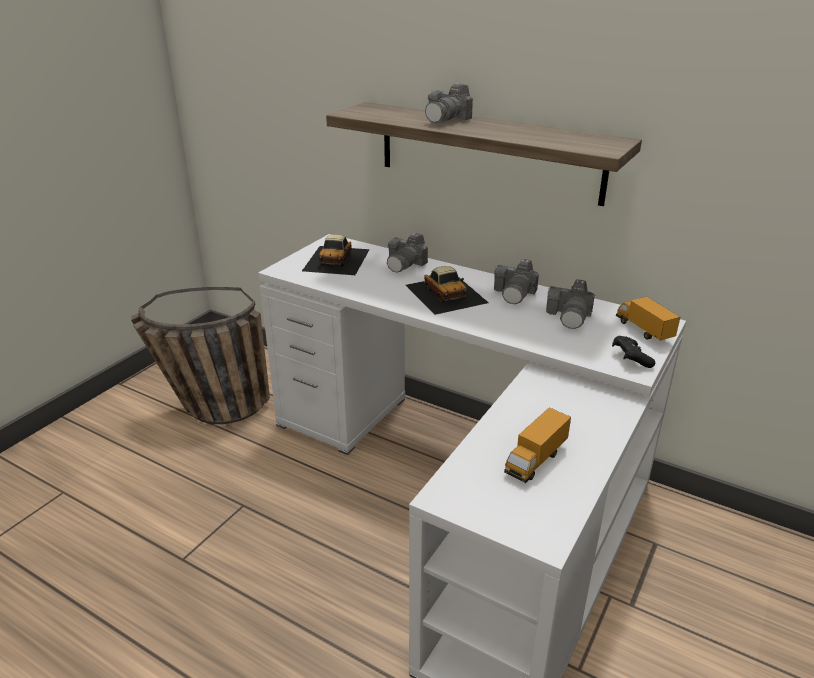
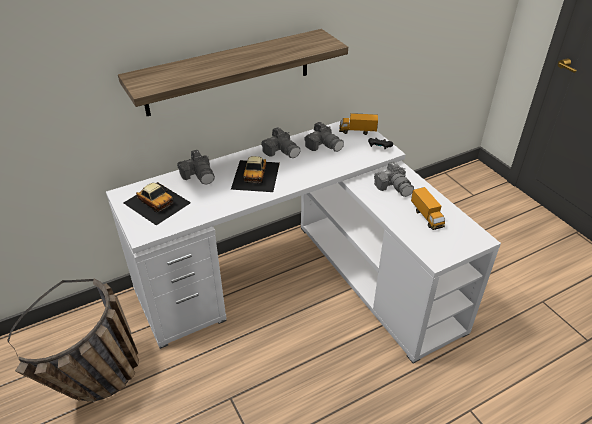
camera: 60 degrees left, 10 degrees up
toy car [406,266,489,315] -> toy car turned 90 degrees clockwise [231,156,280,192]
camera [425,83,473,123] -> camera moved to [374,161,414,197]

